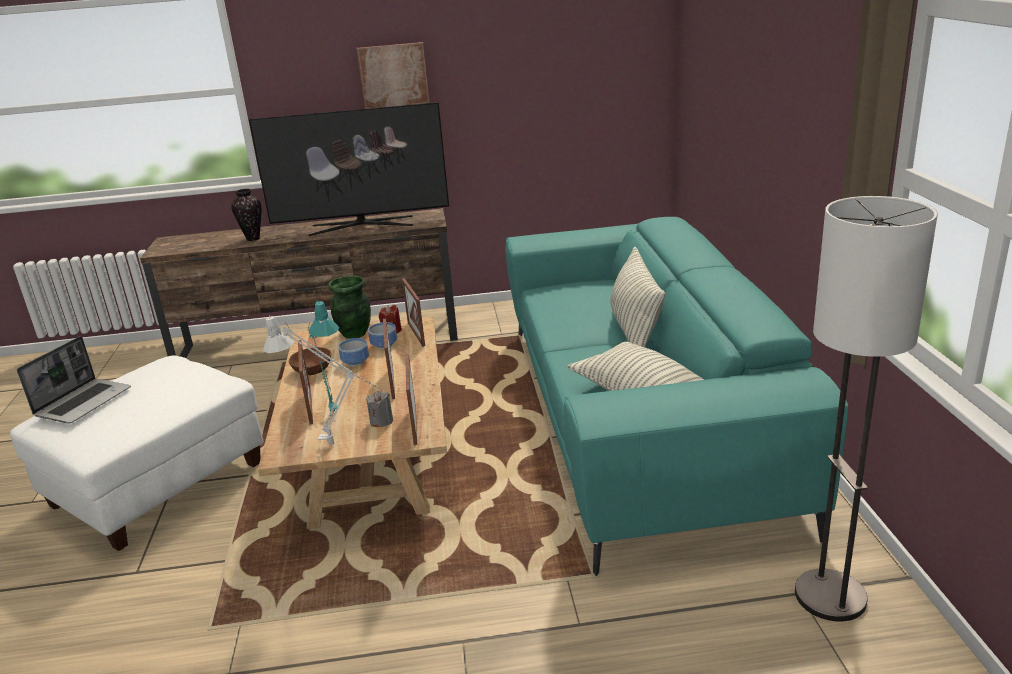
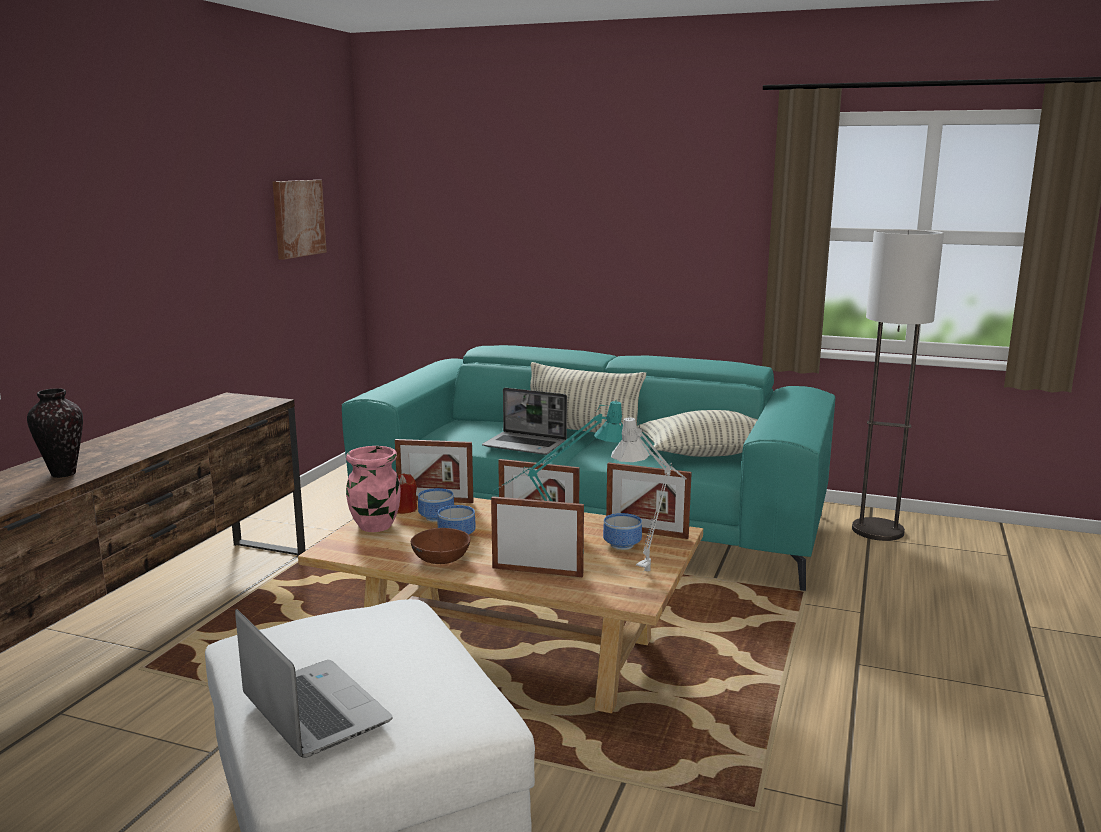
camera: 65 degrees left, 10 degrees down
television [249,102,449,236] -> none
green vase [328,276,371,339] -> pink vase [346,446,401,532]
picture [356,42,430,109] -> picture moved to [273,180,327,260]
grey candle [366,391,393,427] -> bowl [603,513,642,550]
none -> laptop [482,388,567,455]

